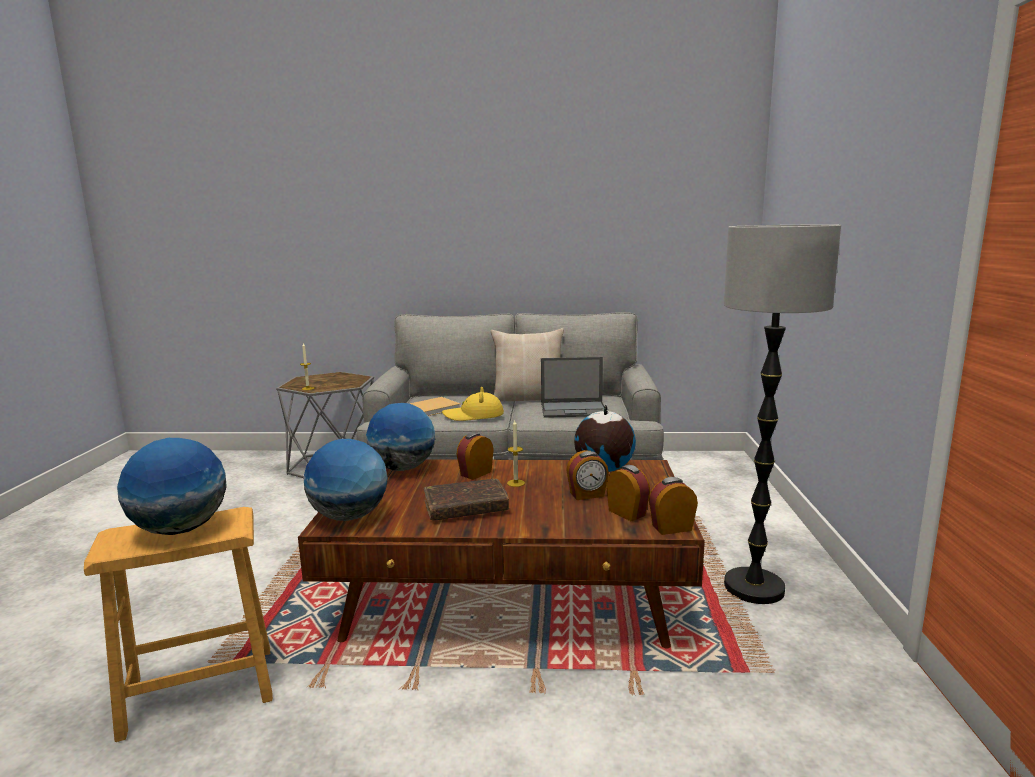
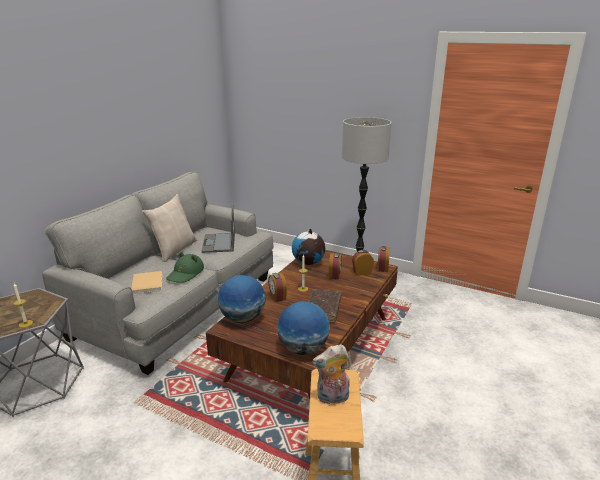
camera: 65 degrees left, 10 degrees up
globe [117,438,227,535] -> plush toy [312,344,350,404]
yellow hat [442,387,504,421] -> green hat [166,252,204,283]
laptop [541,357,605,418] -> laptop turned 150 degrees clockwise [201,205,235,253]

